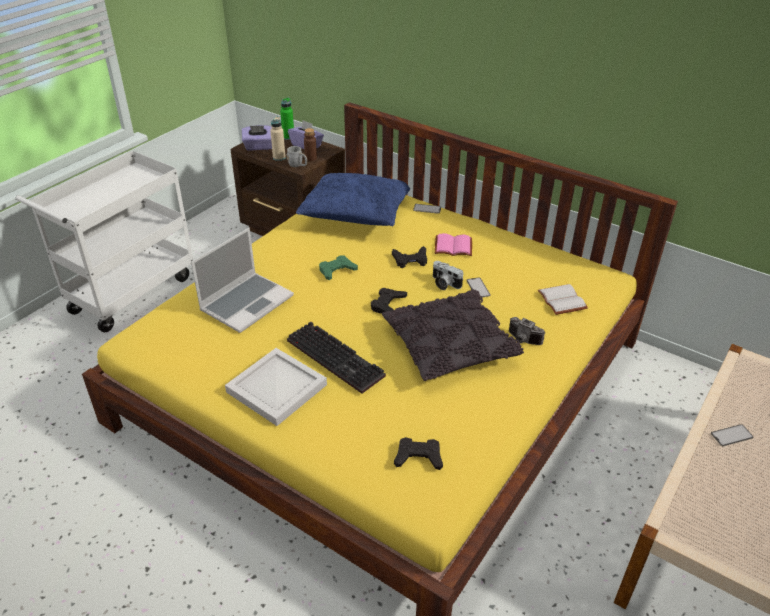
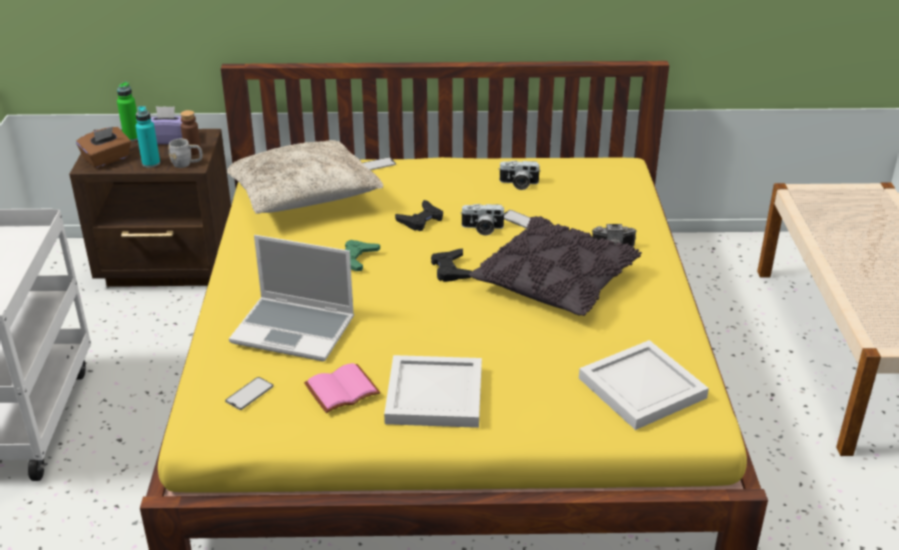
camera: 35 degrees left, 5 degrees down
laptop [191,228,294,333] -> laptop turned 105 degrees clockwise [229,235,354,361]
purple tissue box [242,125,272,150] -> brown tissue box [76,127,131,168]
beige bottle [270,116,286,161] -> turquoise bottle [135,106,160,168]
keyboard [287,321,386,394] -> none
blue pillow [296,173,410,226] -> beige pillow [227,140,383,214]
black game controller [394,437,443,470] -> white tray [579,340,709,430]
pink book [435,233,472,256] -> pink book moved to [304,363,381,413]
white book [538,284,588,315] -> none
phone [711,424,753,446] -> phone moved to [225,377,273,410]
none -> camera [498,160,541,190]

